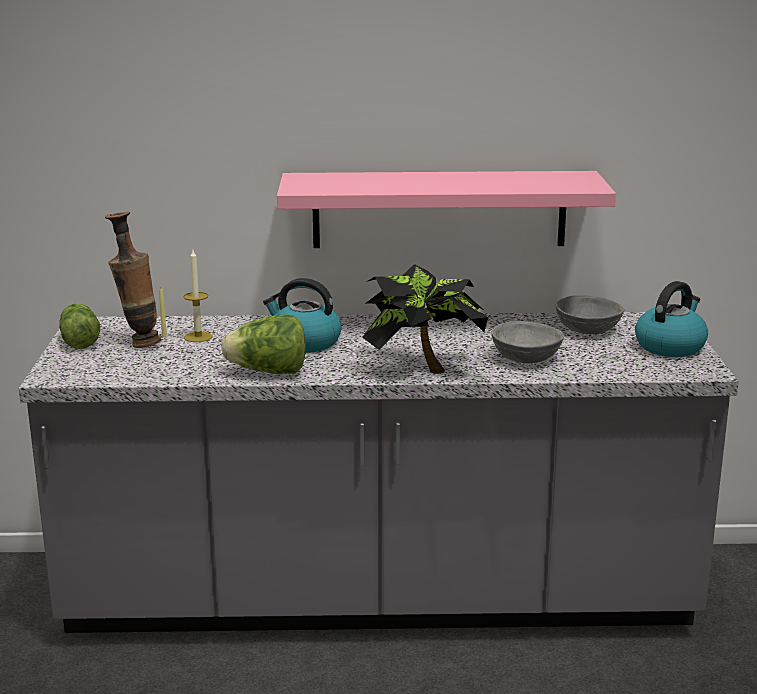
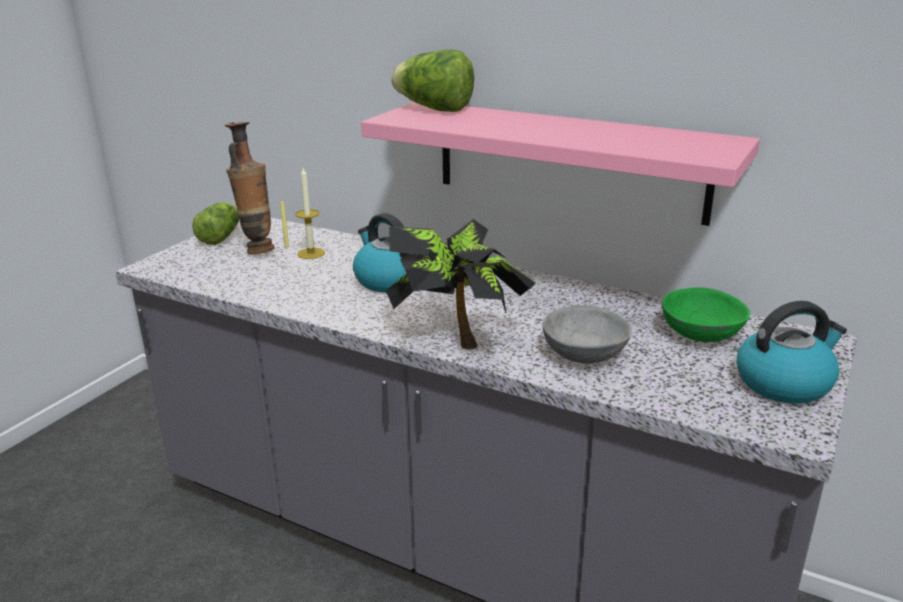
camera: 30 degrees right, 5 degrees up
lettuce [221,314,306,374] -> lettuce moved to [391,49,474,112]
grey bowl [556,295,625,334] -> green bowl [662,287,750,342]

